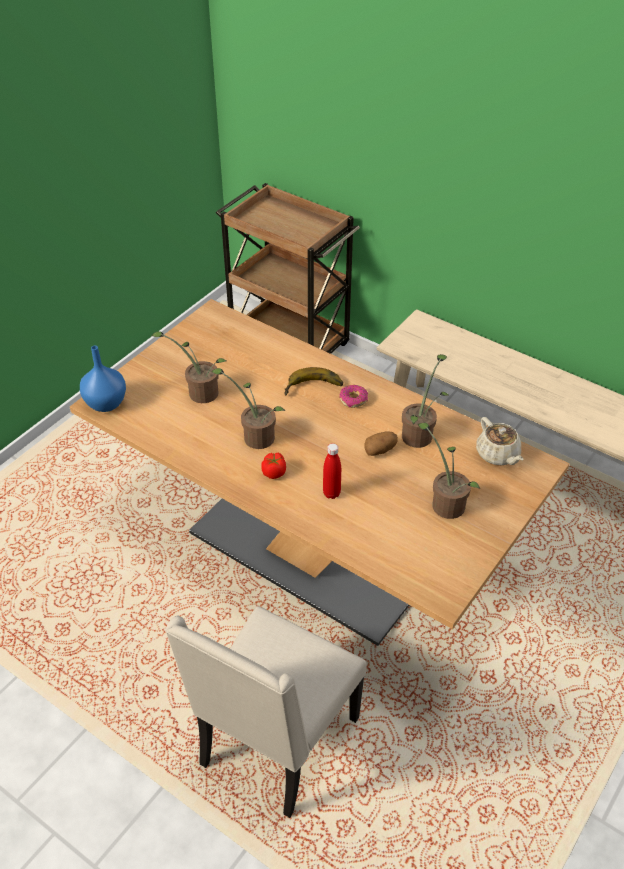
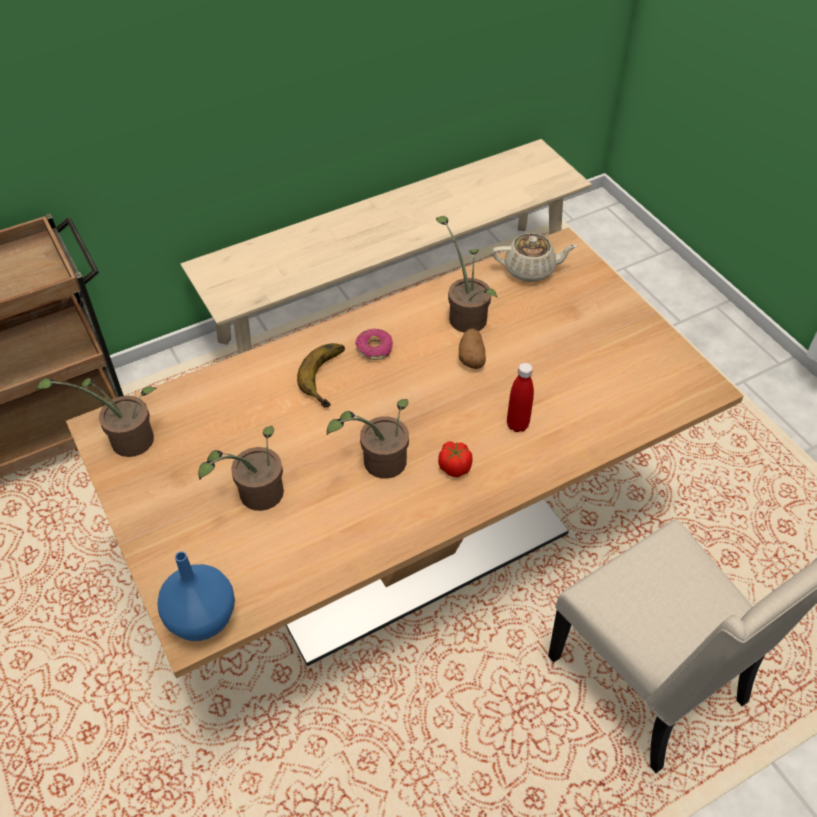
camera: 65 degrees left, 5 degrees up
potted plant [417,423,480,519] -> potted plant moved to [35,378,157,457]

